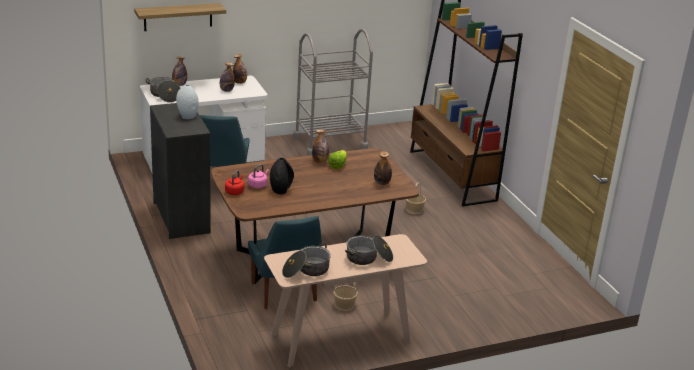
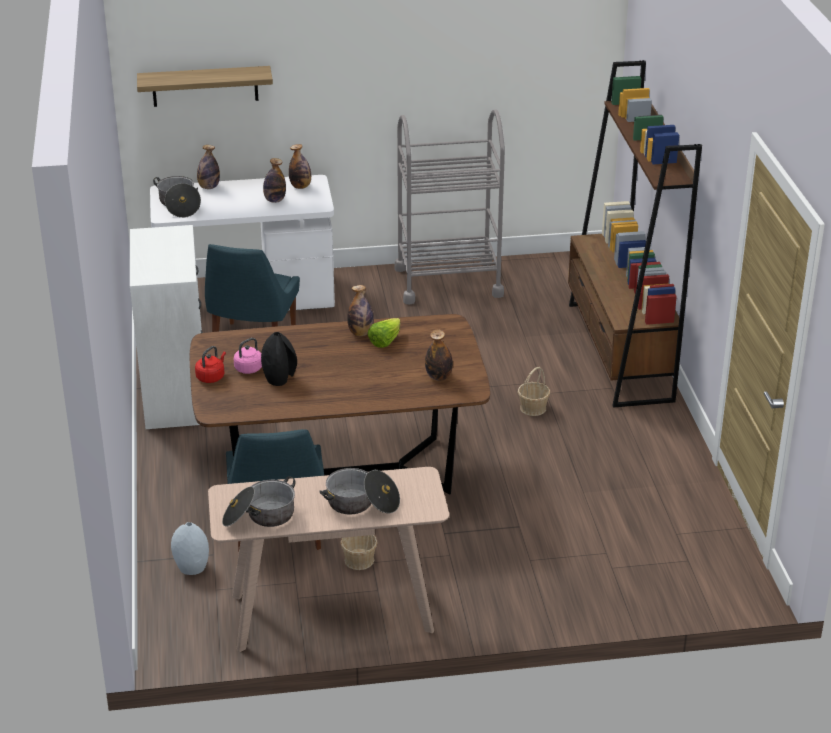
camera: 15 degrees right, 5 degrees up
black dresser [150,103,211,239] -> white dresser [130,225,203,429]
grey vase [176,85,199,119] -> grey vase moved to [171,522,209,575]

